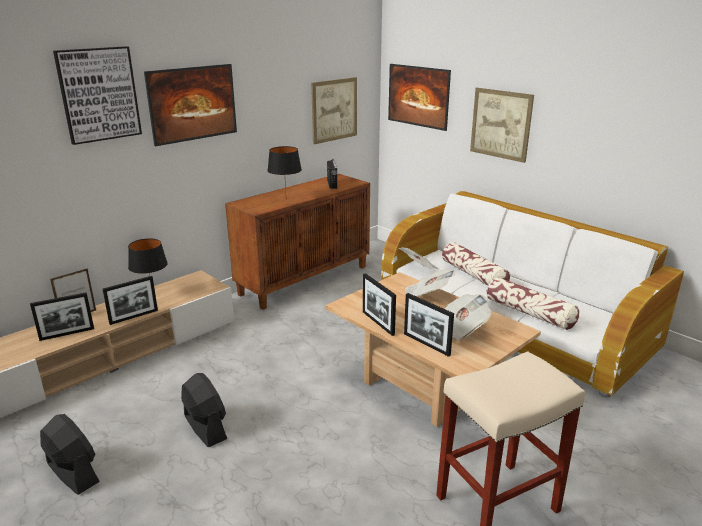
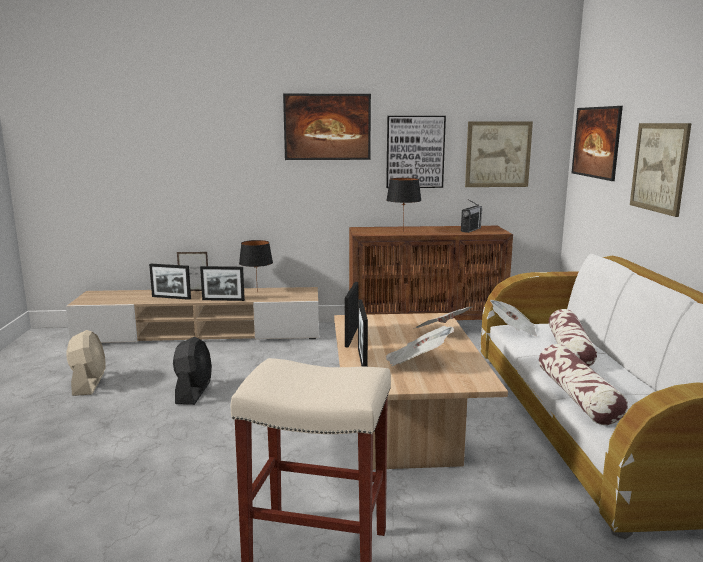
camera: 40 degrees right, 10 degrees down
black fan [40,414,100,495] -> beige fan [66,330,105,396]
picture [53,46,142,145] -> picture moved to [386,116,446,188]

